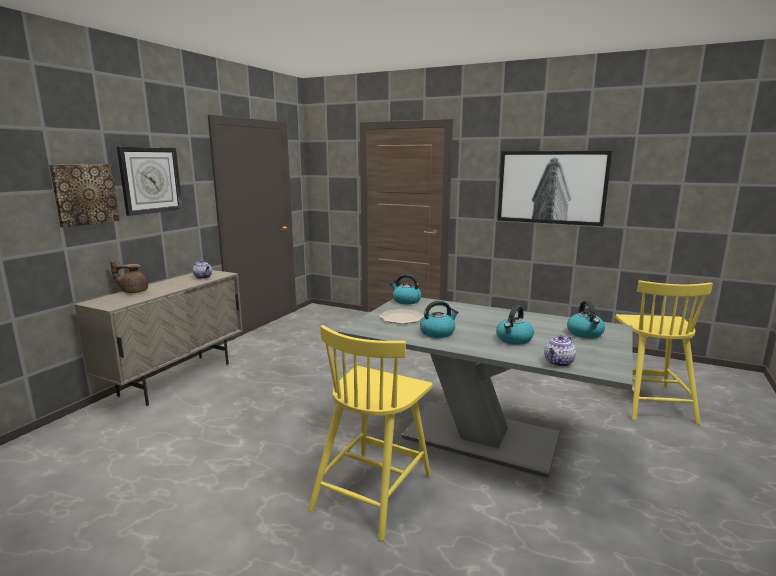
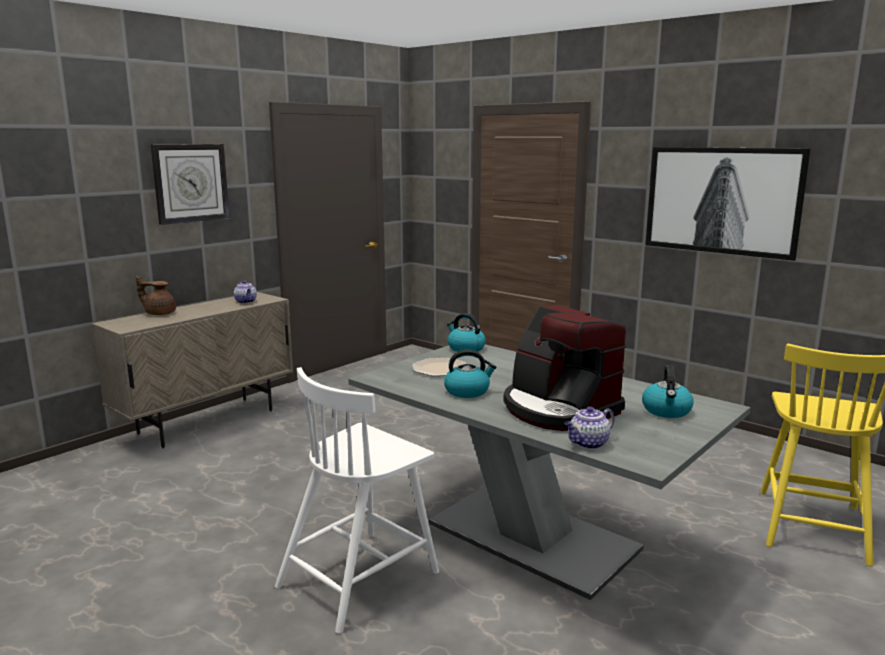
camera: 15 degrees right, 0 degrees up
picture [49,164,119,228] -> none
yellow chair [308,325,433,541] -> white chair [275,367,439,634]
kettle [496,306,534,345] -> coffee machine [503,305,626,431]

